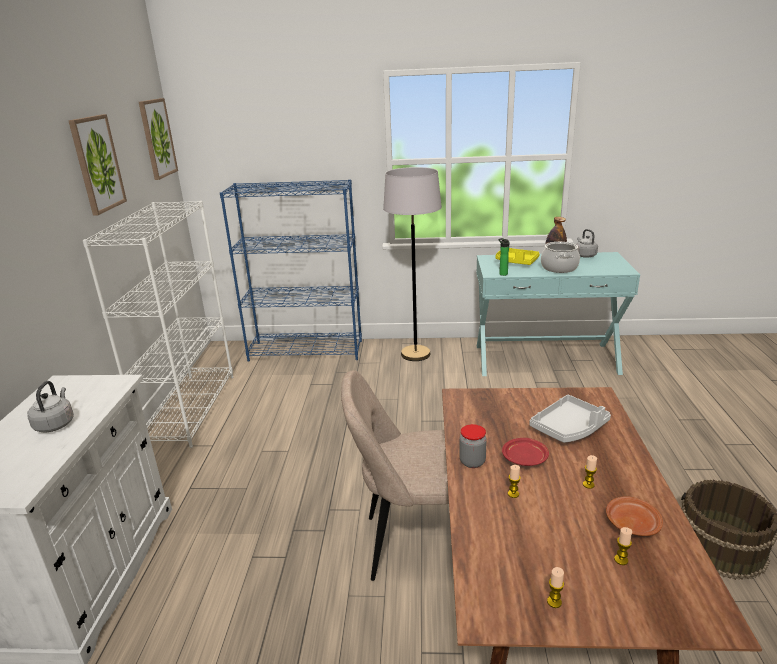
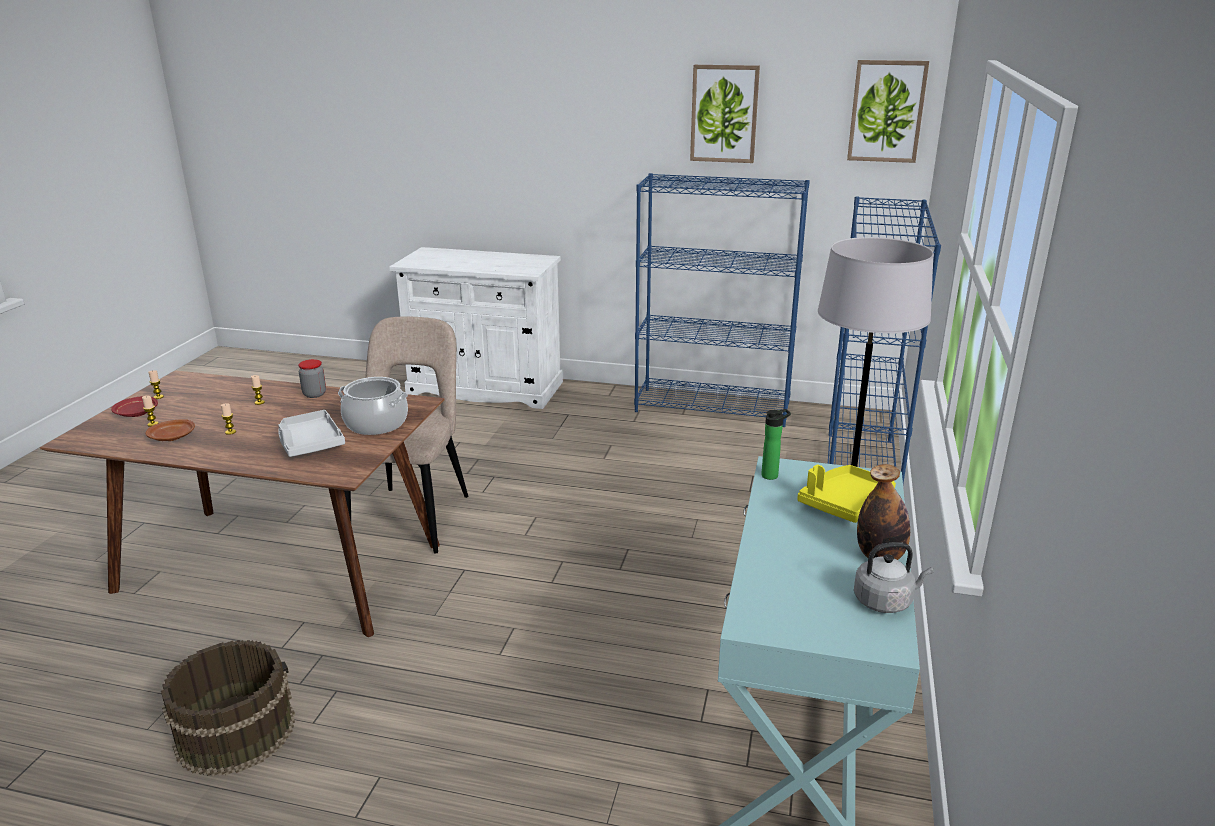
camera: 100 degrees right, 0 degrees up
grey kettle [27,381,74,432] -> none
white bookcase [82,201,233,448] -> blue bookcase [634,173,810,427]
red plate [502,438,549,466] -> red plate moved to [111,396,158,417]
cooking pot [541,242,580,273] -> cooking pot moved to [338,377,408,435]

